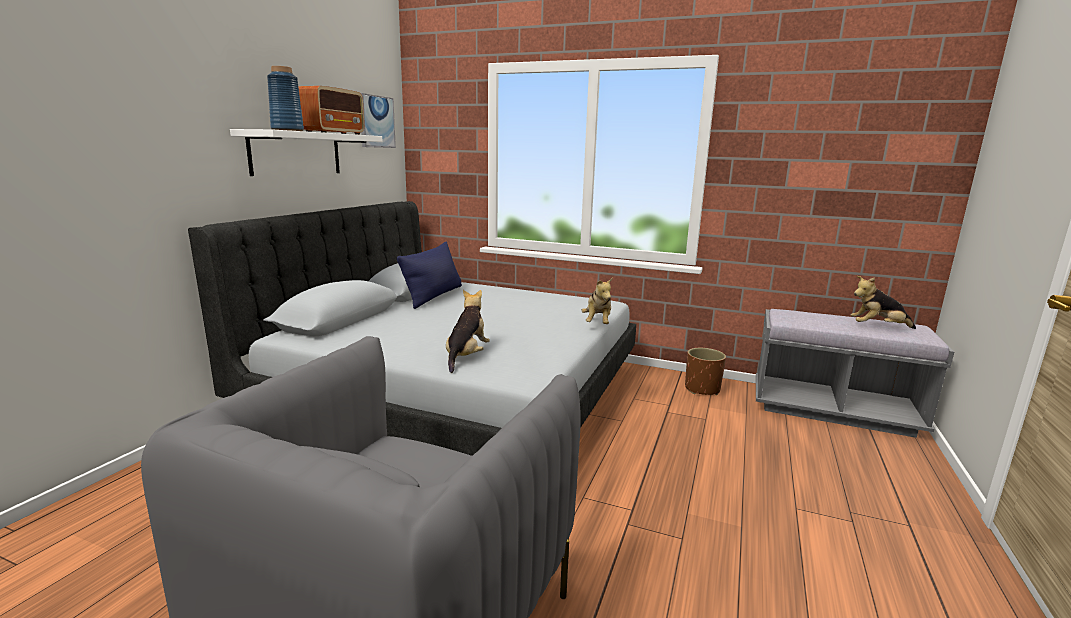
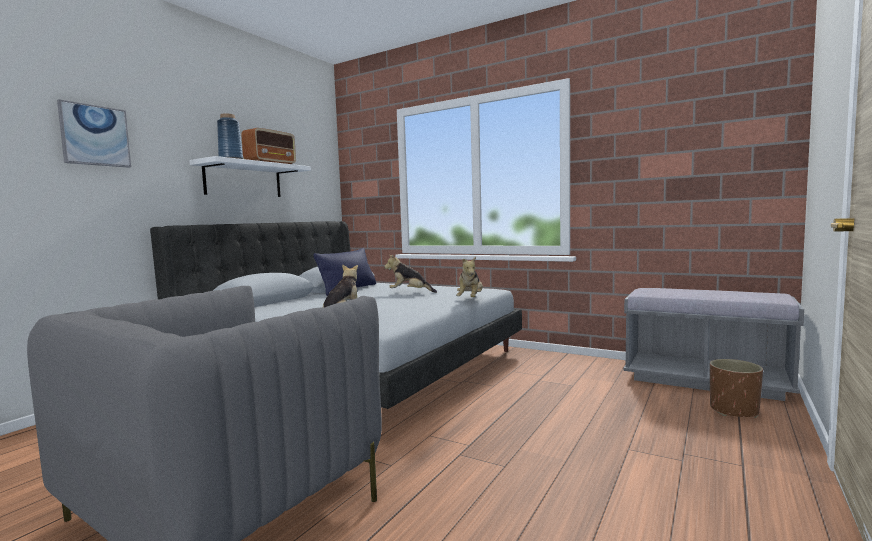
camera: 10 degrees right, 10 degrees down
picture [361,93,396,148] -> picture moved to [57,99,131,168]
brown planter [685,348,726,395] -> brown planter moved to [710,359,763,418]
plush toy [851,276,916,329] -> plush toy moved to [384,254,437,293]

